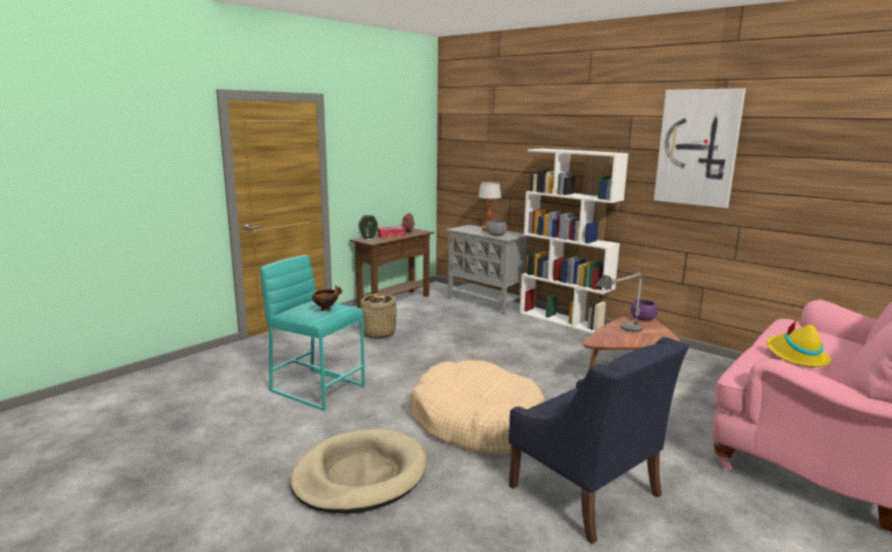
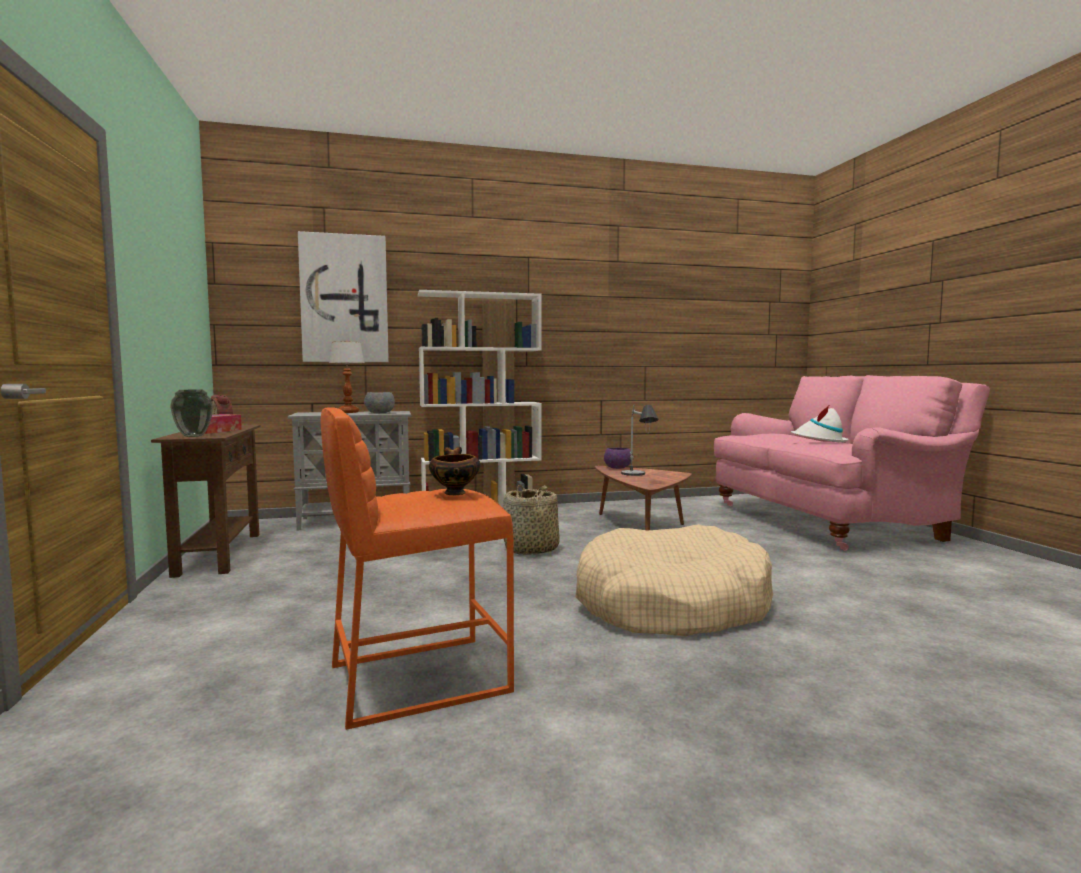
camera: 55 degrees left, 10 degrees down
turquoise stool [260,255,365,411] -> orange stool [320,407,514,730]
beige dog bed [290,429,427,514] -> none
basket [358,291,397,339] -> basket moved to [503,485,560,555]
blue armchair [509,337,689,544] -> none
picture [654,88,746,208] -> picture moved to [298,231,389,362]
yellow hat [766,320,831,367] -> white hat [791,406,848,442]

